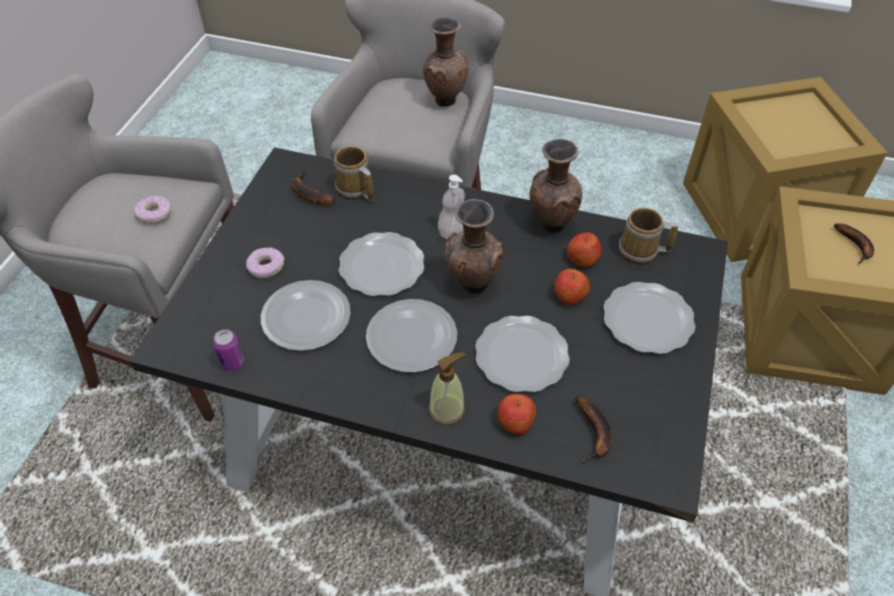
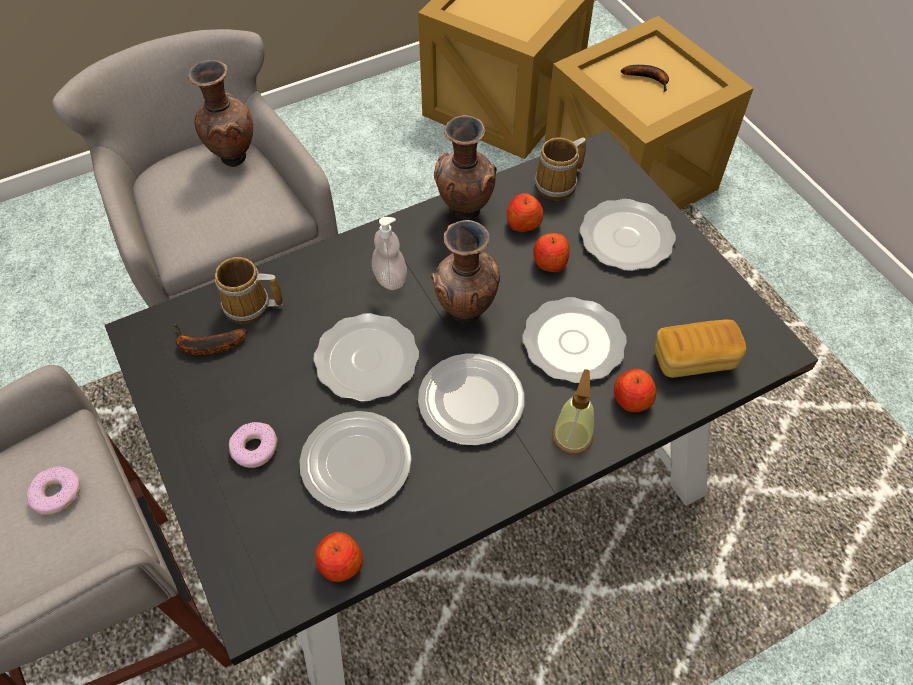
camera: 45 degrees left, 5 degrees up
can [213,329,244,371] -> apple [315,532,363,582]
banana [575,397,612,463] -> bread [655,319,746,378]

